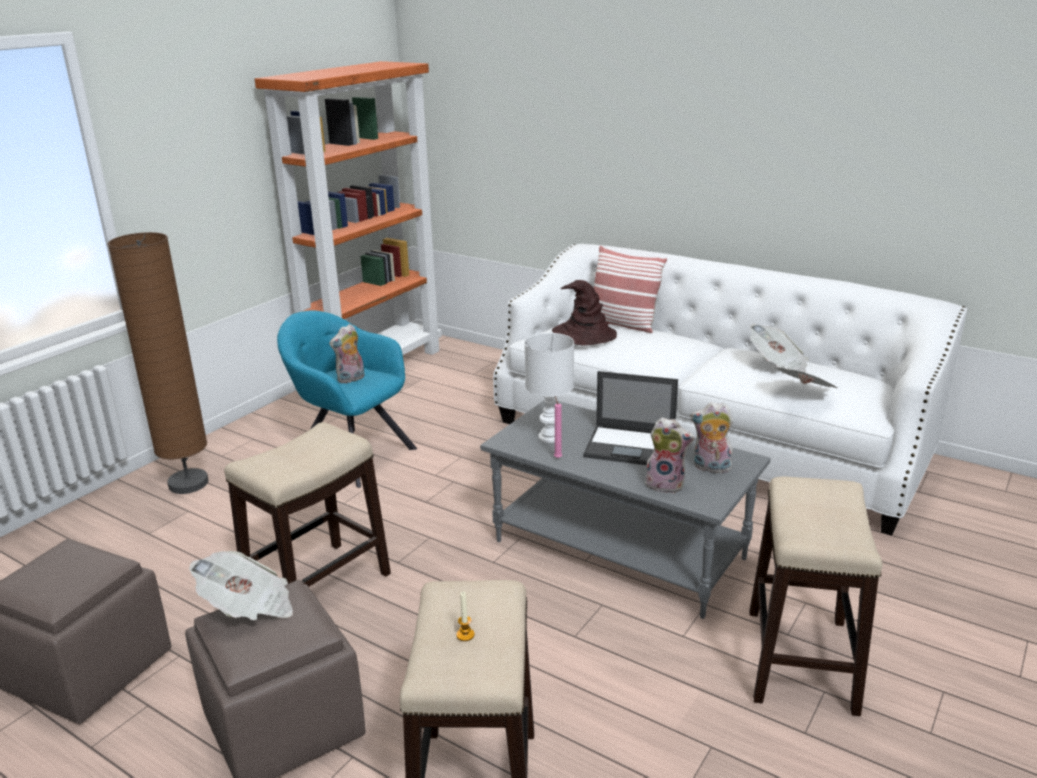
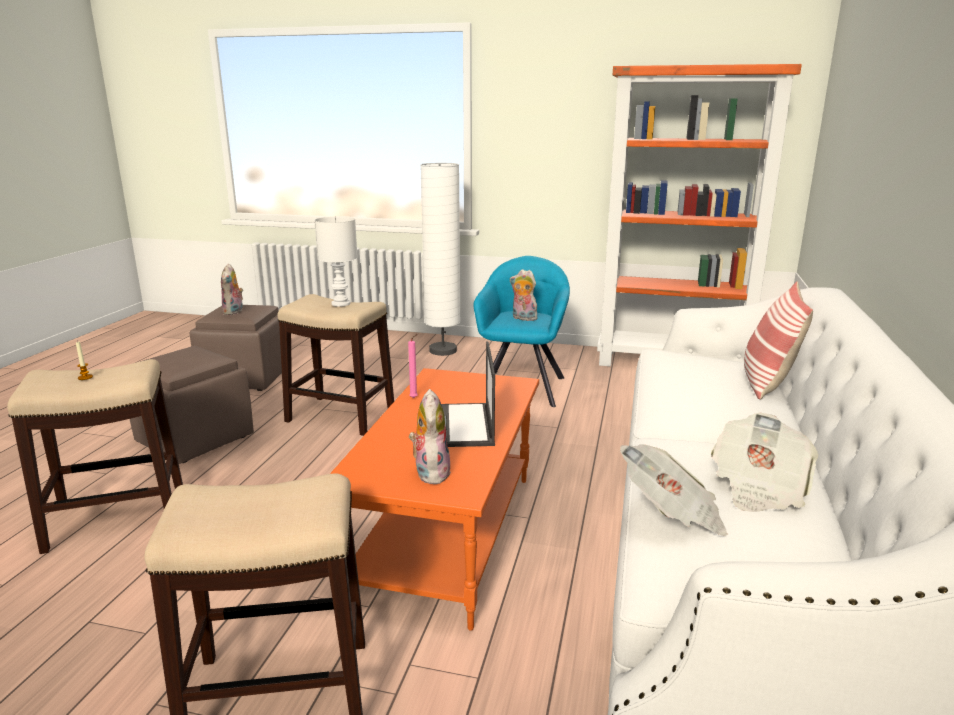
camera: 70 degrees right, 5 degrees down
brown floor lamp [108,232,208,494] -> white floor lamp [420,163,461,356]
newspaper [189,551,293,620] -> none
grey coffee table [480,399,771,619] -> orange coffee table [330,368,539,631]
white table lamp [525,333,574,443] -> white table lamp moved to [314,216,358,307]
brown hat [552,280,617,346] -> none
plush toy [645,417,695,493] -> plush toy moved to [221,264,243,315]

